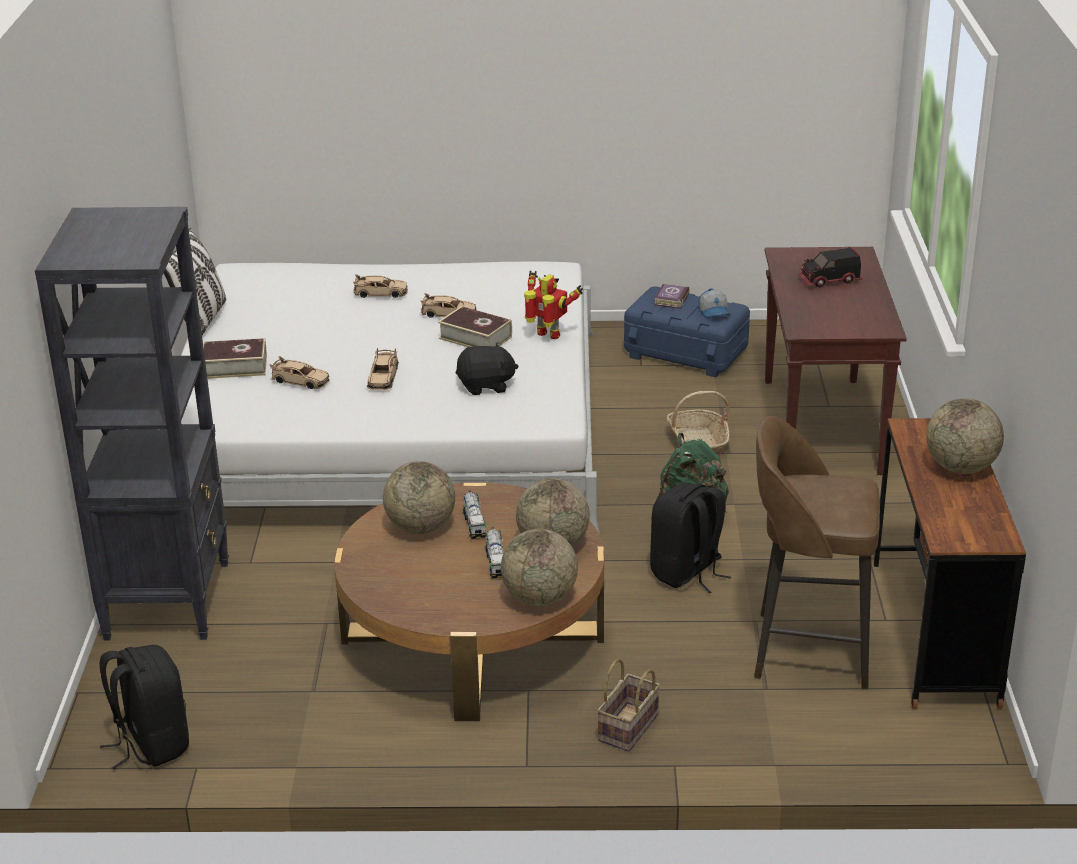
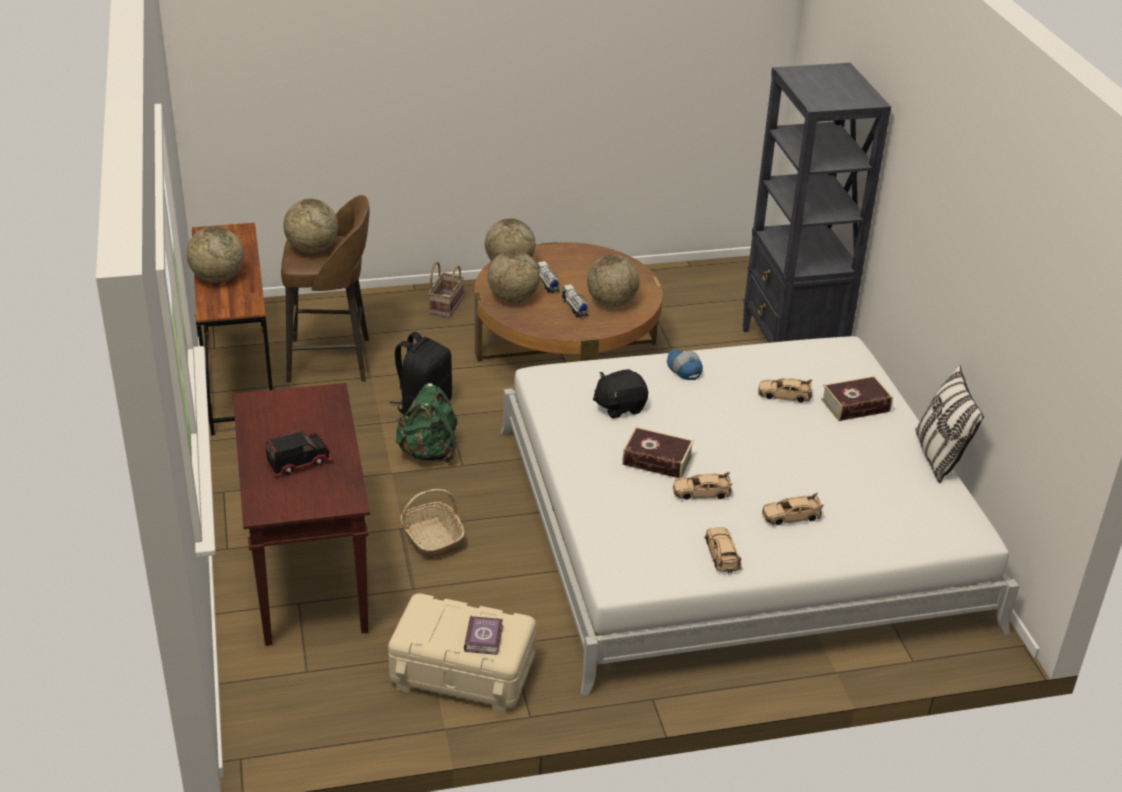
camera: 165 degrees right, 5 degrees up
black backpack [99,645,189,770] -> none
beige toy car [367,348,399,390] -> beige toy car moved to [704,528,742,573]
toy robot [524,271,583,339] -> none
blue storage box [624,286,750,377] -> beige storage box [388,594,536,714]
cap [699,288,731,318] -> cap moved to [667,349,703,380]
none -> globe [283,199,338,253]

